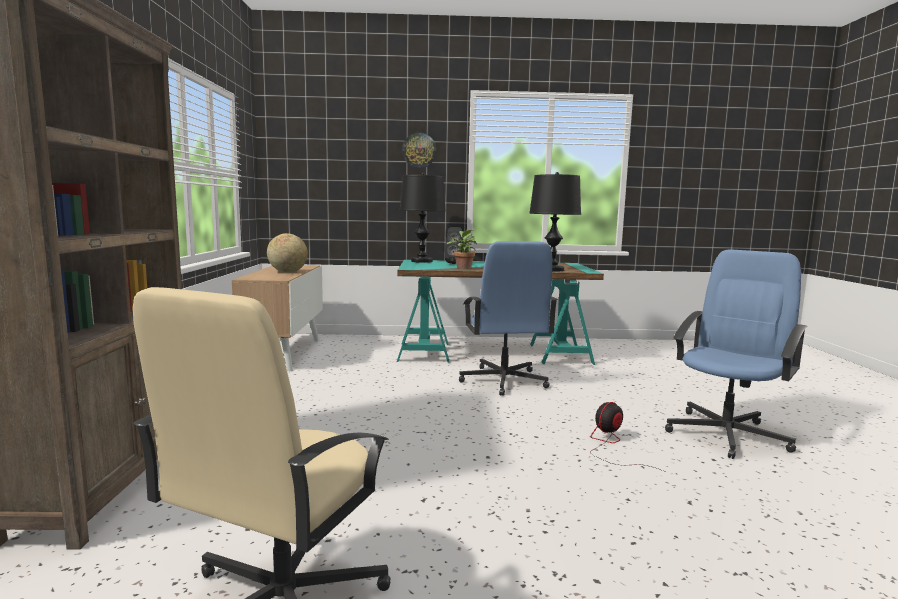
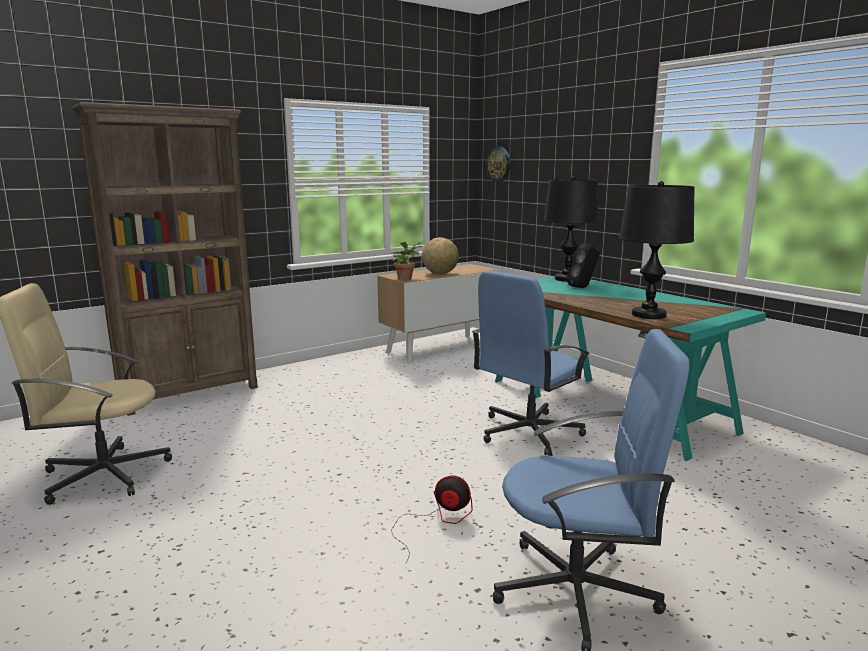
camera: 55 degrees right, 5 degrees up
wall clock [402,132,437,168] -> wall clock moved to [485,146,511,182]
potted plant [447,229,477,269] -> potted plant moved to [391,242,422,280]

